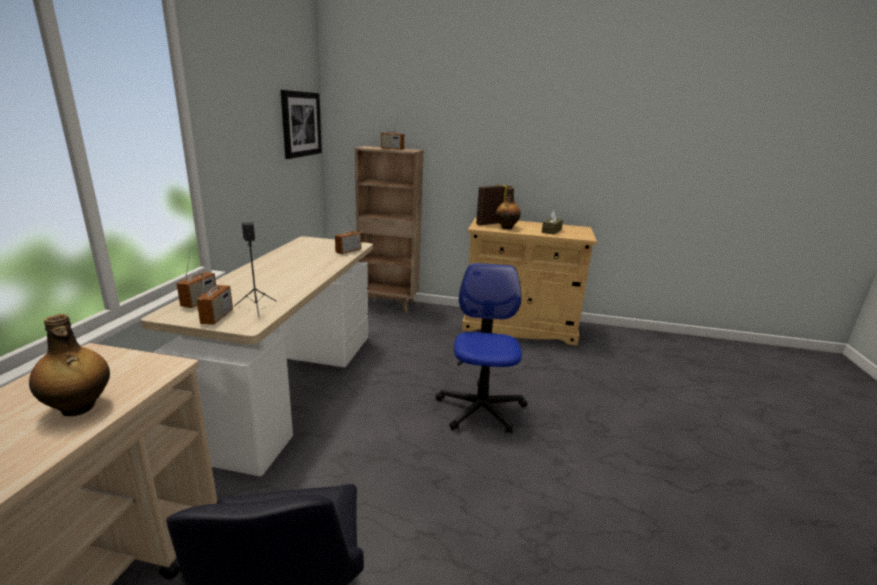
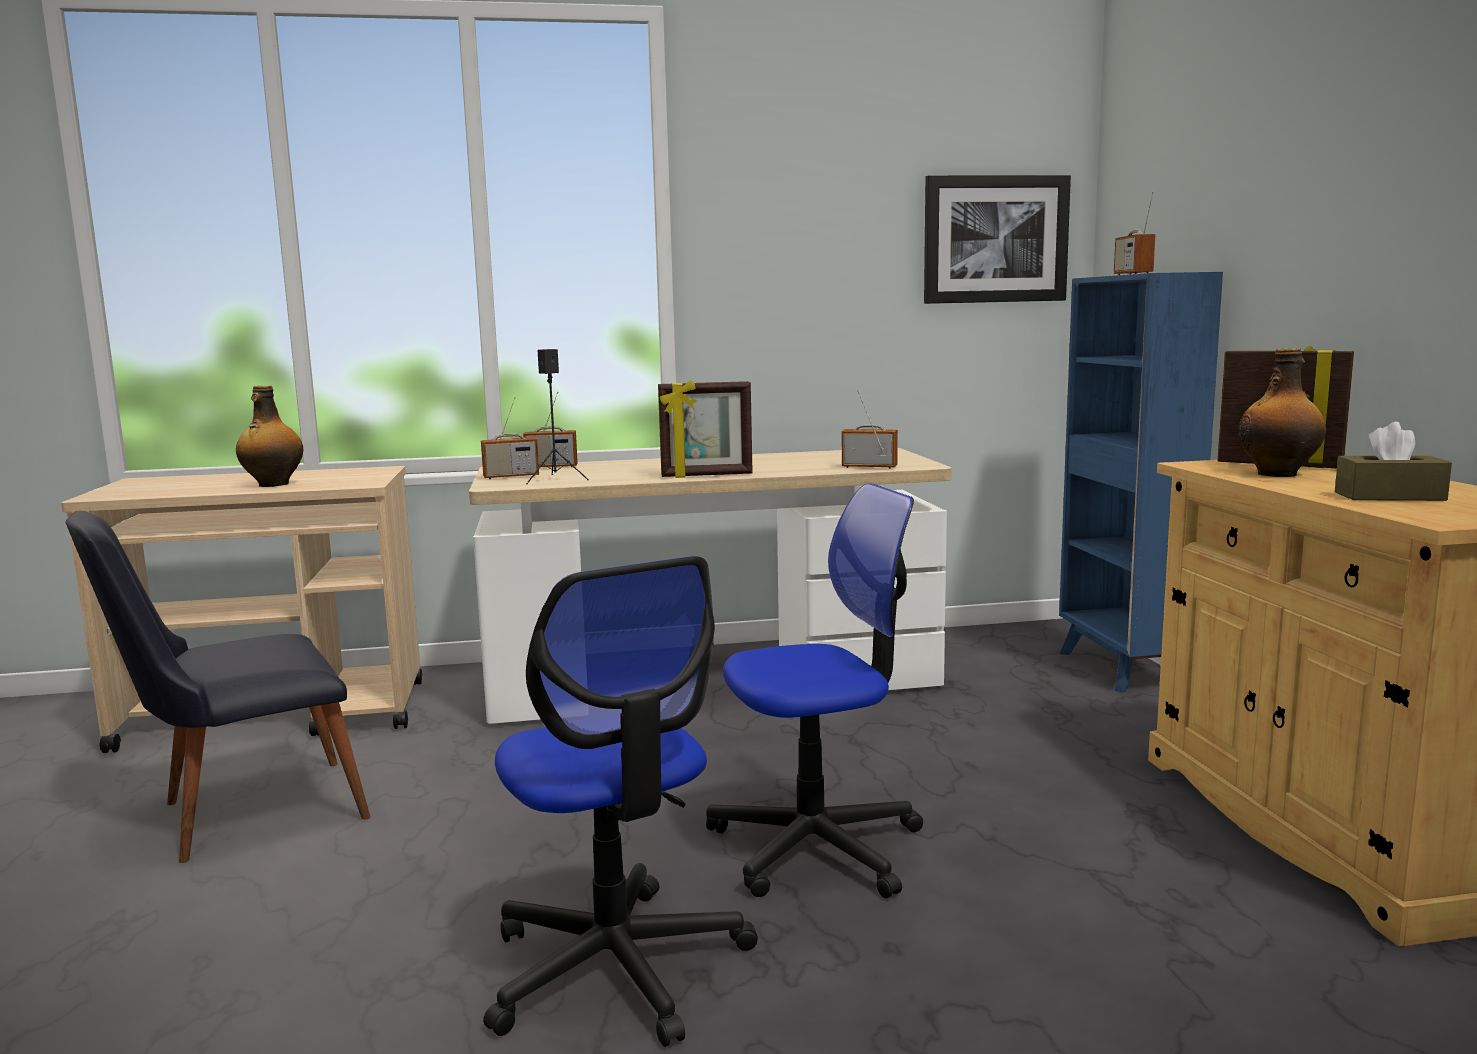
camera: 70 degrees right, 10 degrees down
brown bookcase [355,146,423,313] -> blue bookcase [1059,272,1223,692]
none -> office chair [483,556,758,1047]
none -> picture frame [658,380,753,478]

